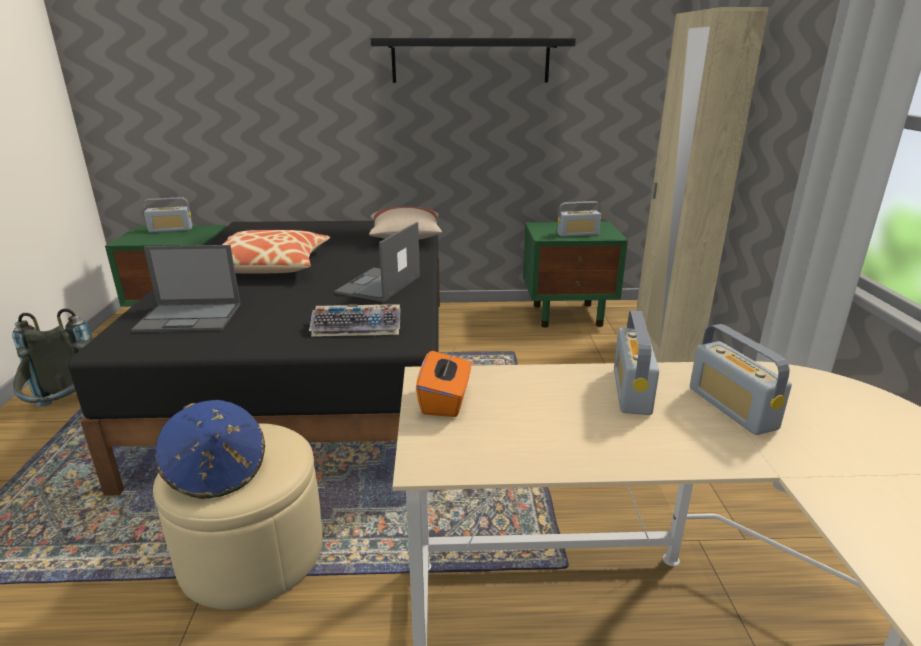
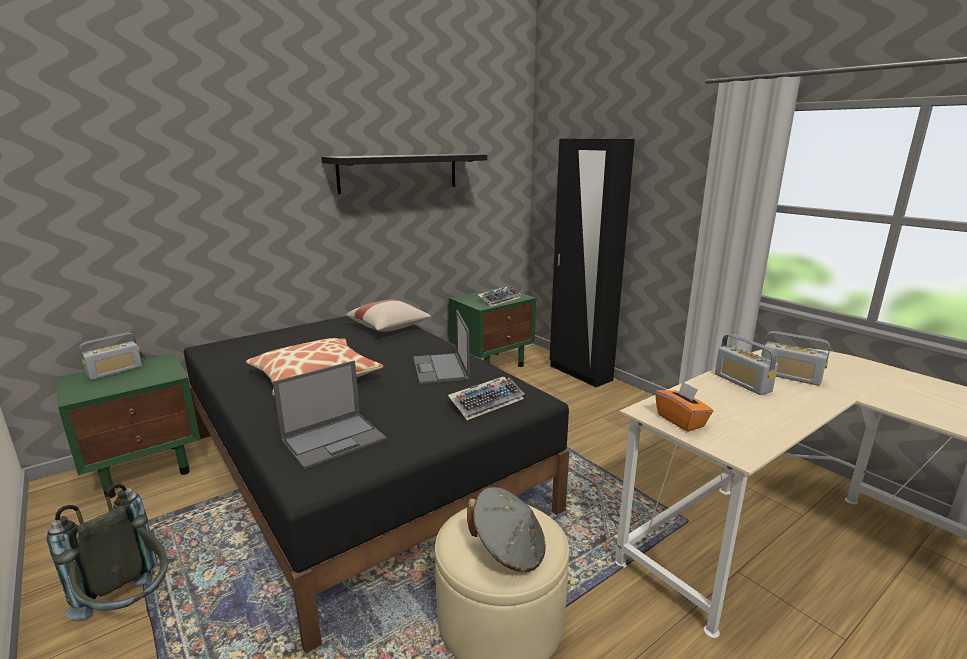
camera: 35 degrees left, 5 degrees down
blue hat [155,400,265,499] -> grey hat [467,487,545,572]
radio [557,201,601,237] -> keyboard [478,286,521,306]
beige wardrobe [636,7,769,363] -> black wardrobe [550,139,635,388]

